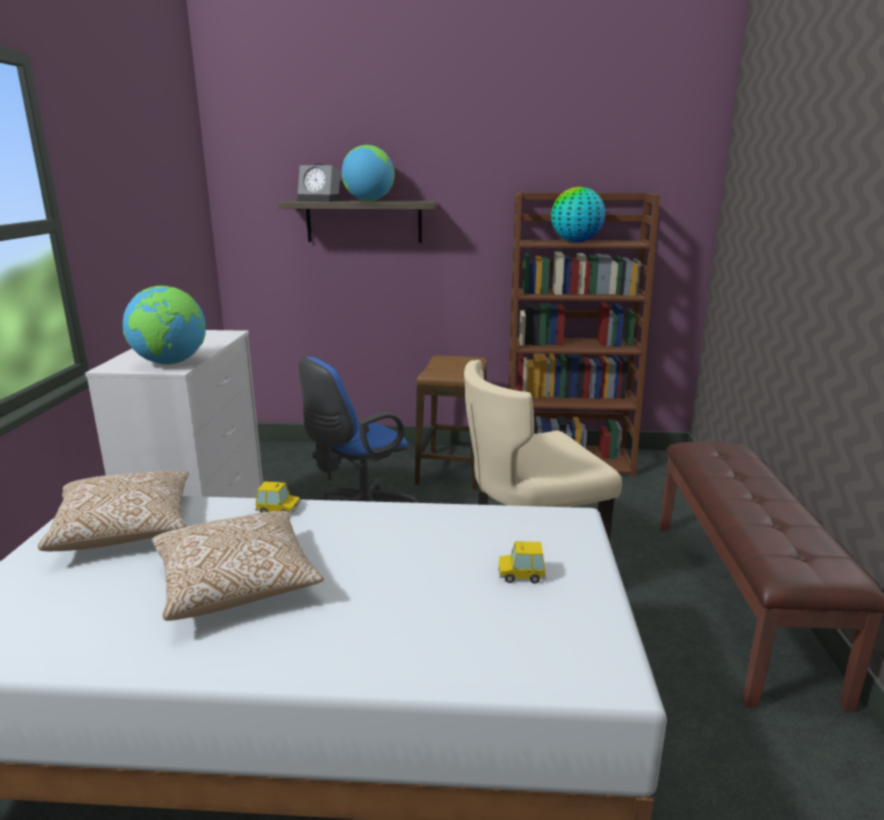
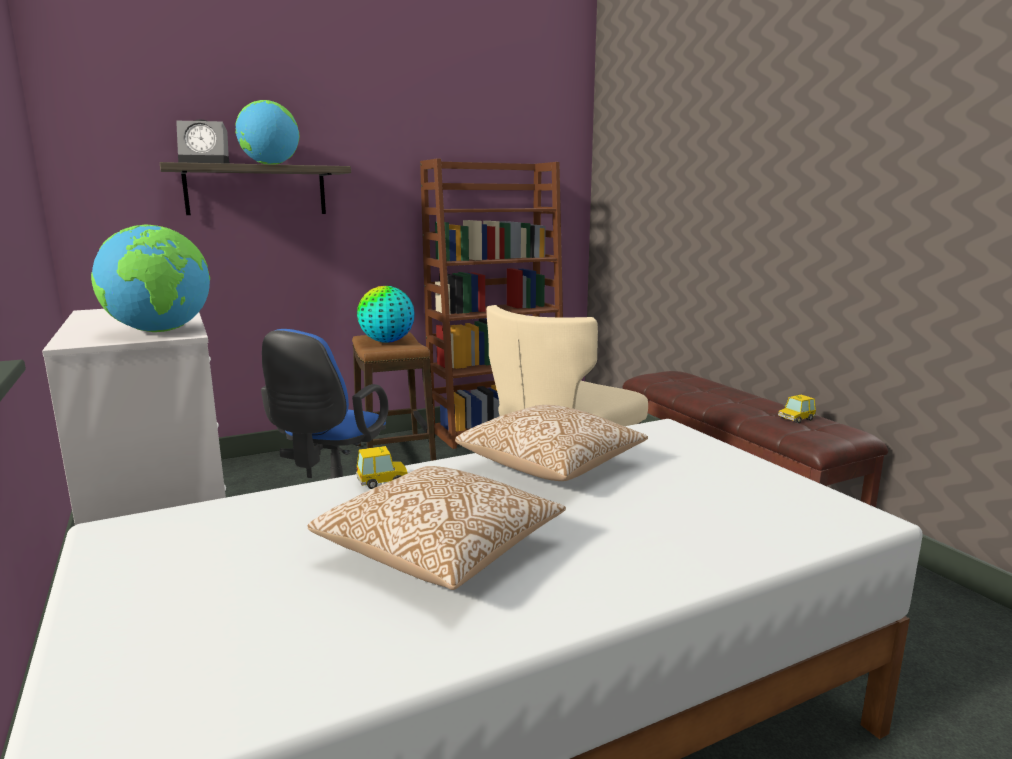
camera: 30 degrees left, 5 degrees down
pillow [38,471,189,551] -> pillow moved to [455,405,648,481]
toy car [498,541,546,584] -> toy car moved to [778,395,816,423]
globe [551,187,605,242] -> globe moved to [357,286,415,343]

